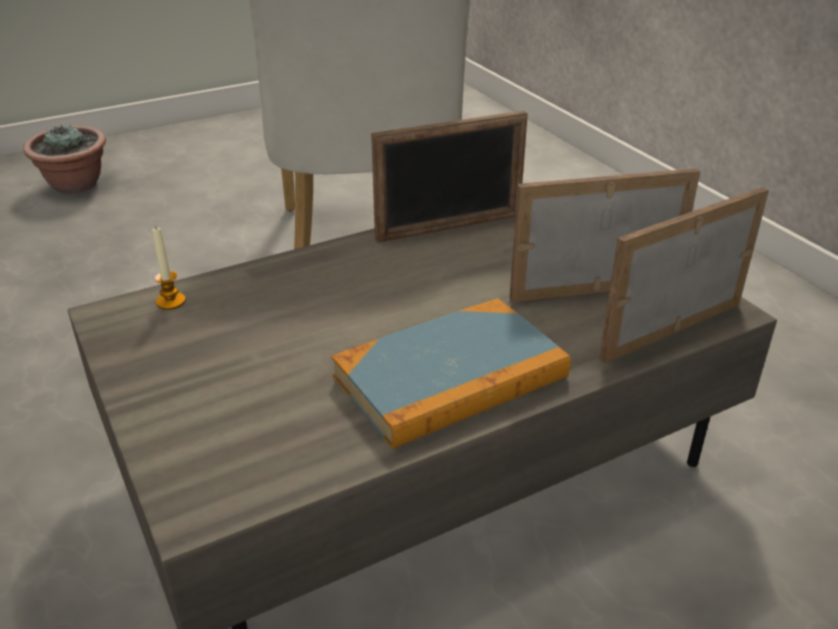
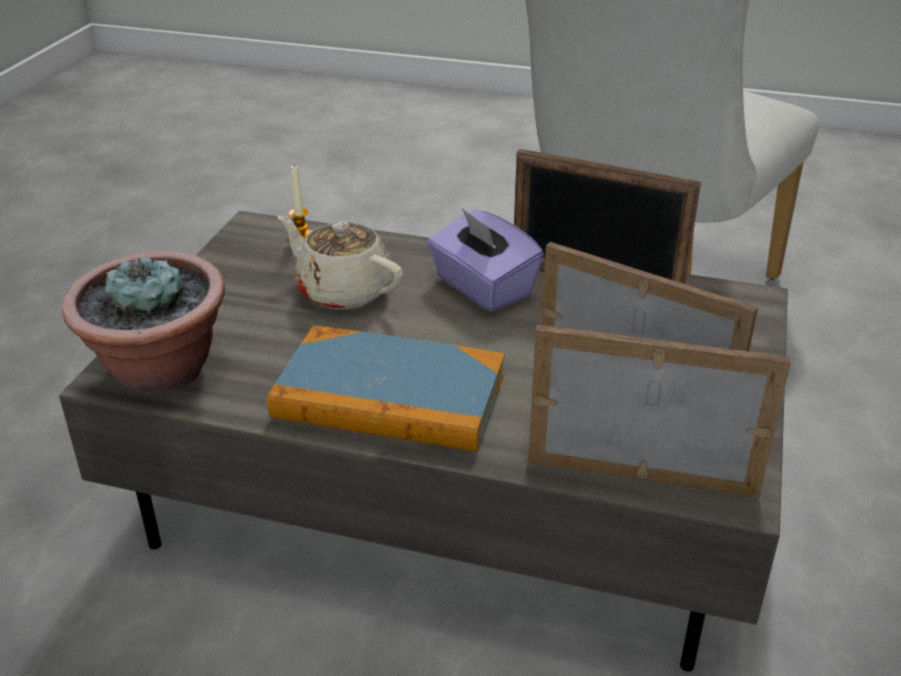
camera: 45 degrees right, 0 degrees up
potted plant [23,125,106,194] -> potted plant moved to [62,251,225,394]
none -> beige teapot [278,216,403,309]
none -> purple tissue box [427,208,544,312]

